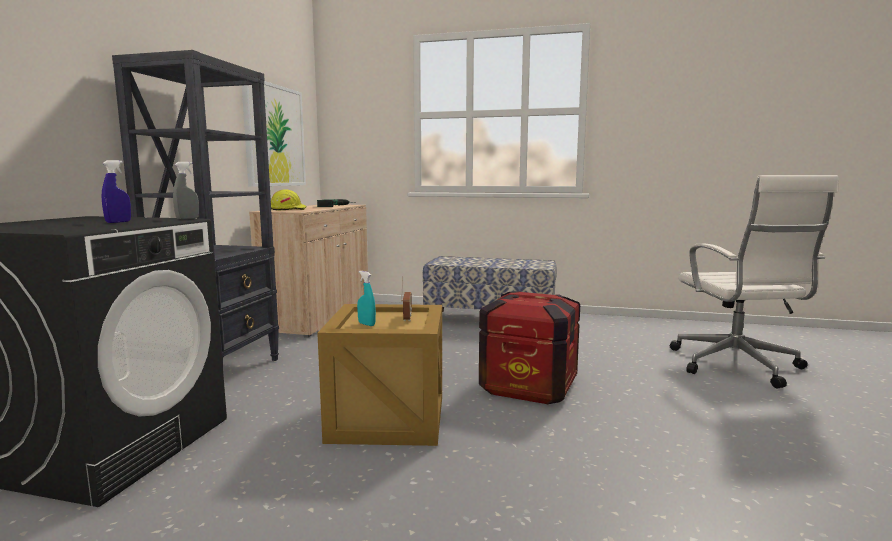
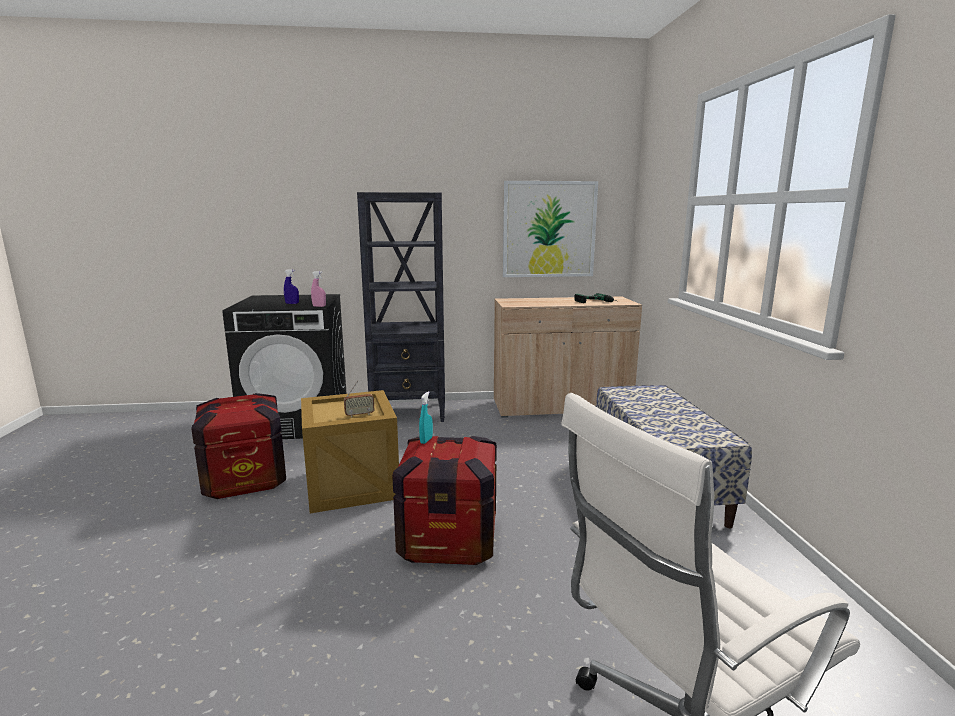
camera: 70 degrees right, 5 degrees up
grey spray bottle [173,162,199,220] -> pink spray bottle [311,271,326,307]
yellow hard hat [271,189,307,211] -> none
turquoise spray bottle [357,271,376,326] -> turquoise spray bottle moved to [419,391,433,444]
none -> crate [191,393,286,499]

